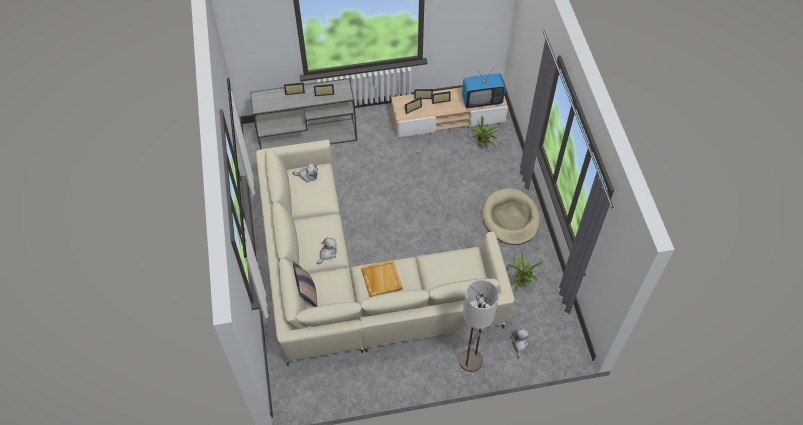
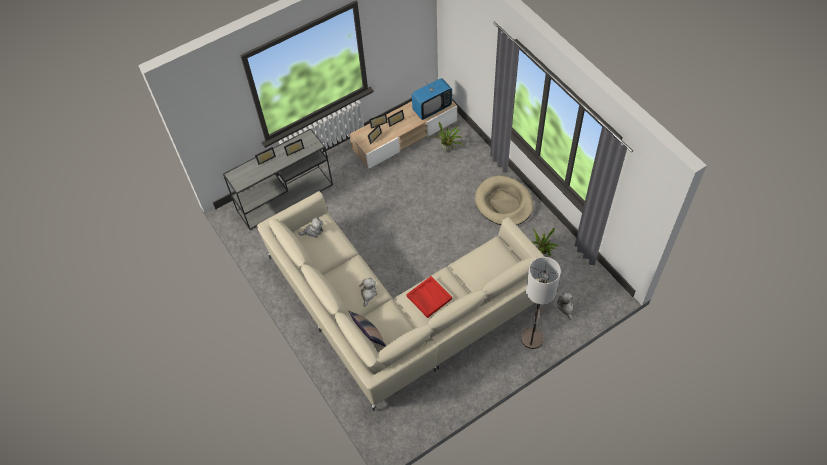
camera: 20 degrees left, 0 degrees up
beige tray [361,260,403,297] -> red tray [406,276,452,318]

